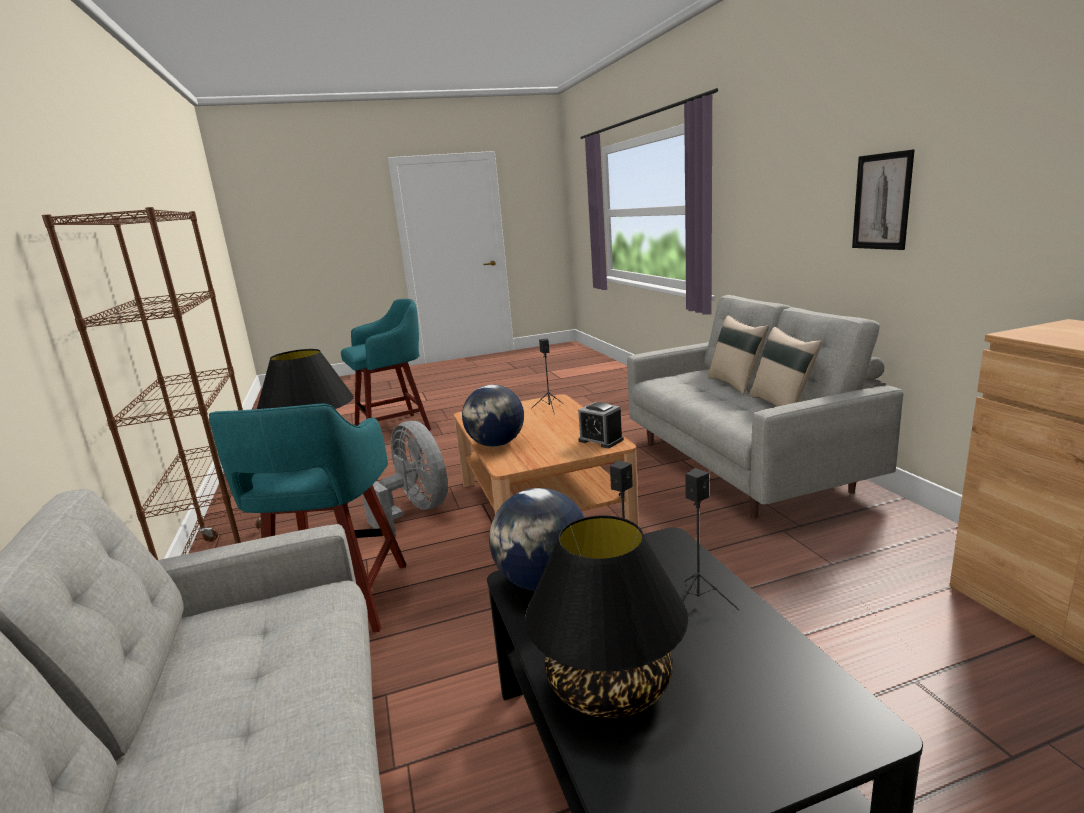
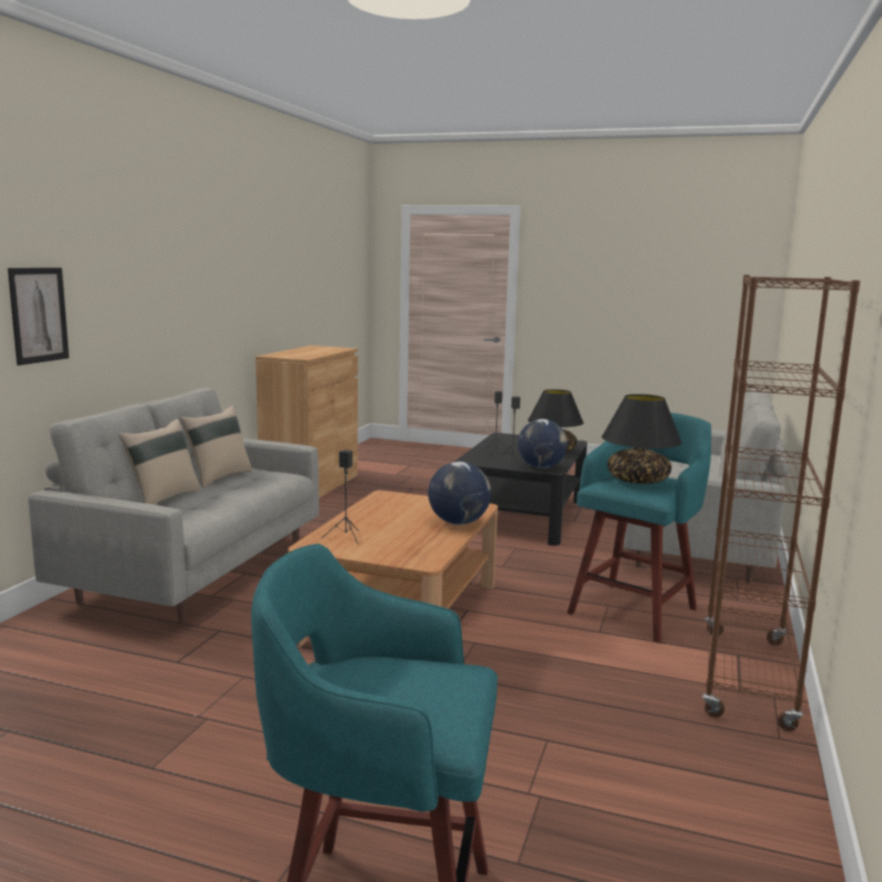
camera: 145 degrees left, 5 degrees down
grey fan [362,421,448,536] -> none
alarm clock [578,402,624,448] -> none
picture [852,149,915,250] -> picture moved to [8,268,69,365]

